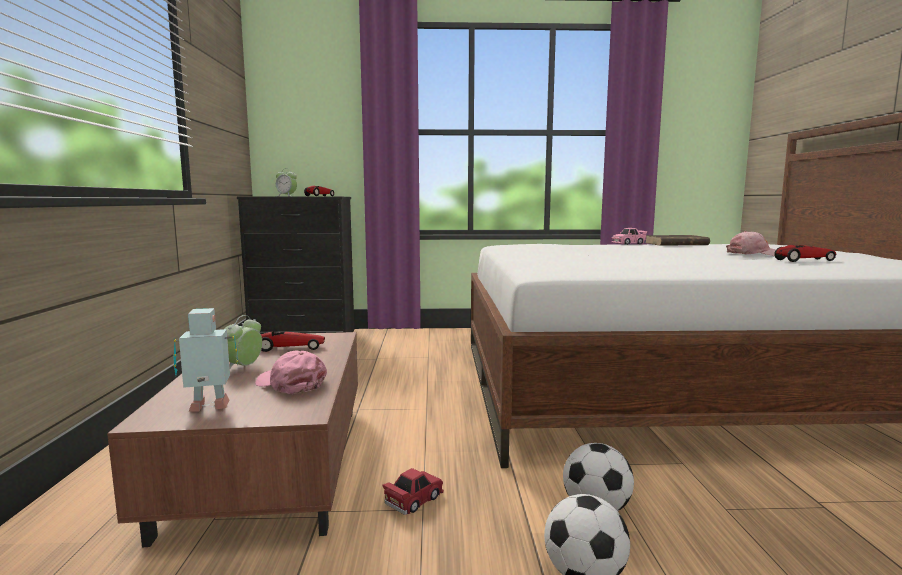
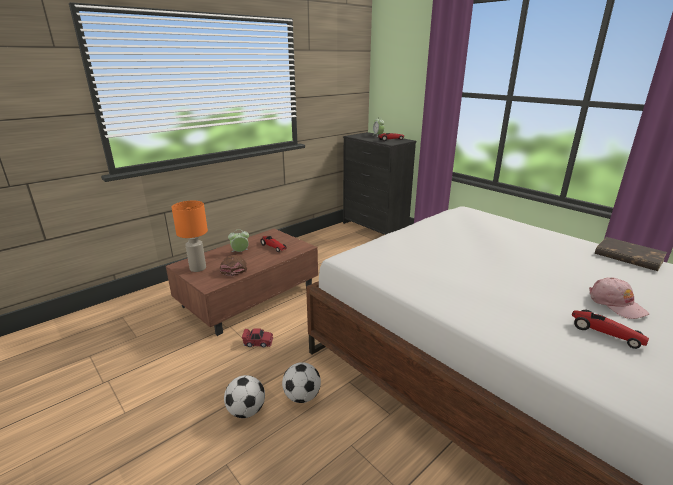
camera: 50 degrees right, 15 degrees up
toy robot [173,308,238,412] -> orange table lamp [172,201,208,272]
pink cap [255,350,327,394] -> brown cap [220,255,247,276]
pink toy car [612,228,647,245] -> none

